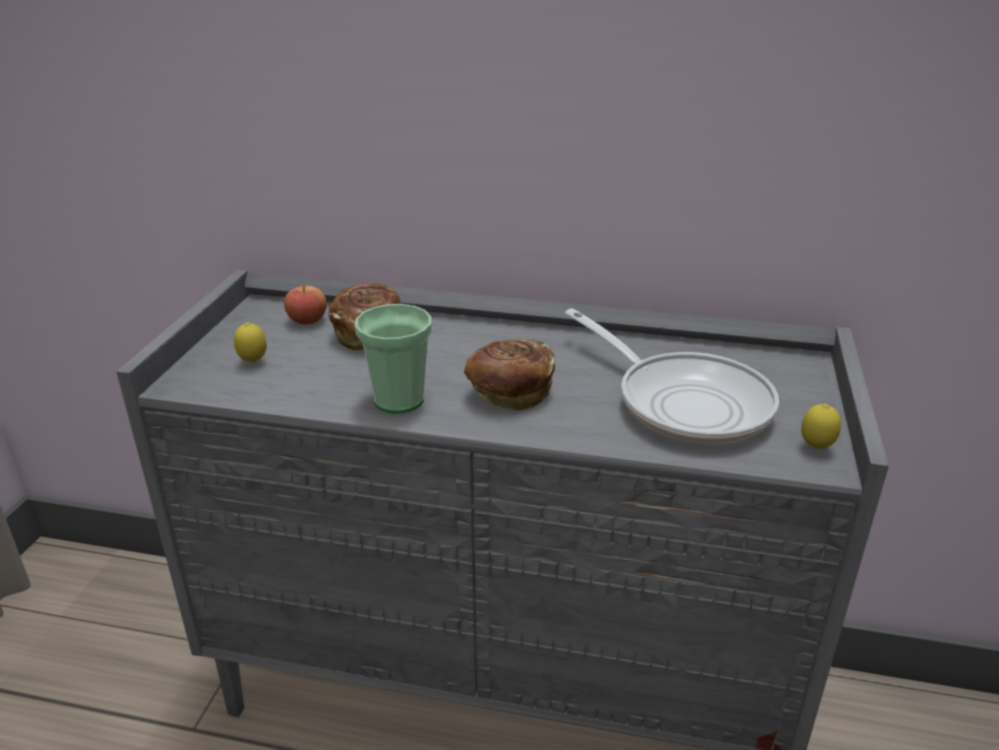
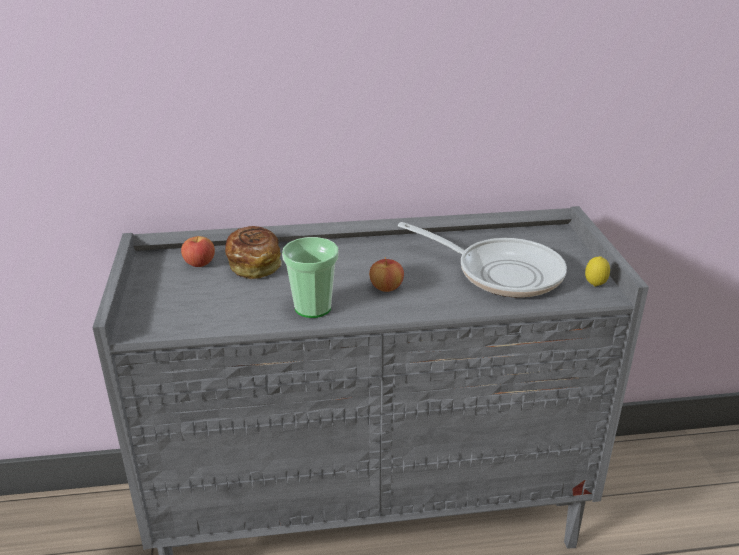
camera: 20 degrees left, 0 degrees up
lemon [234,323,267,363] -> none
bread [464,338,555,411] -> apple [369,257,404,292]

